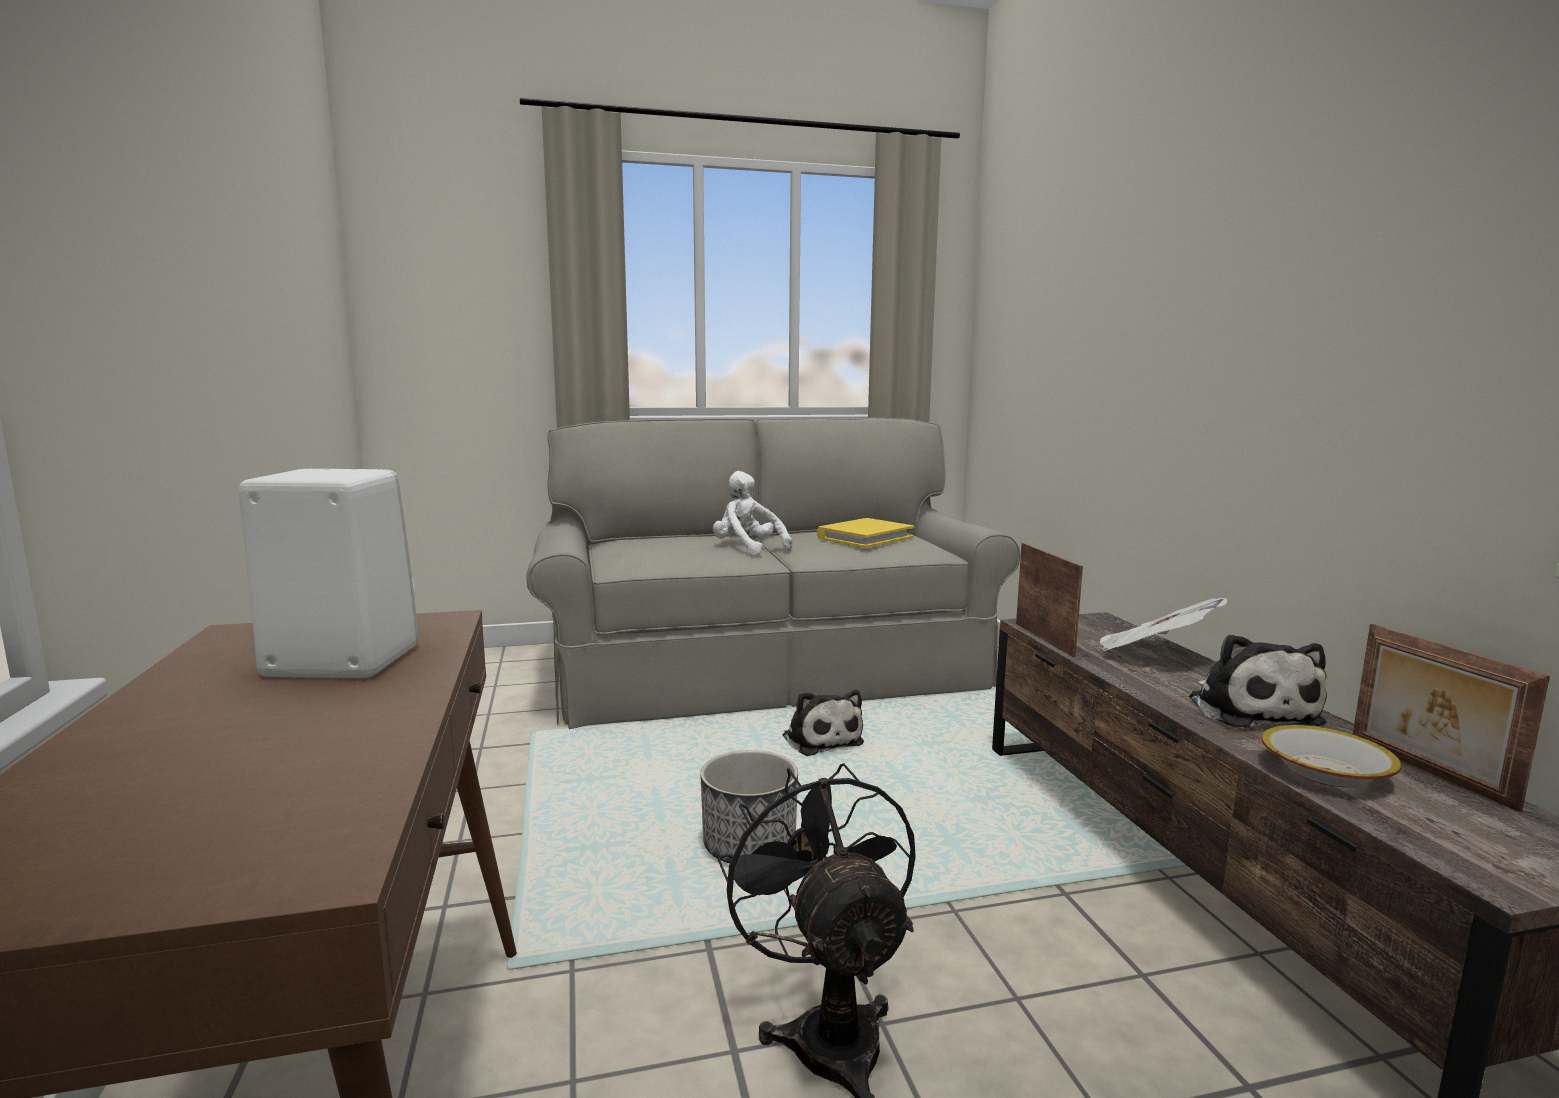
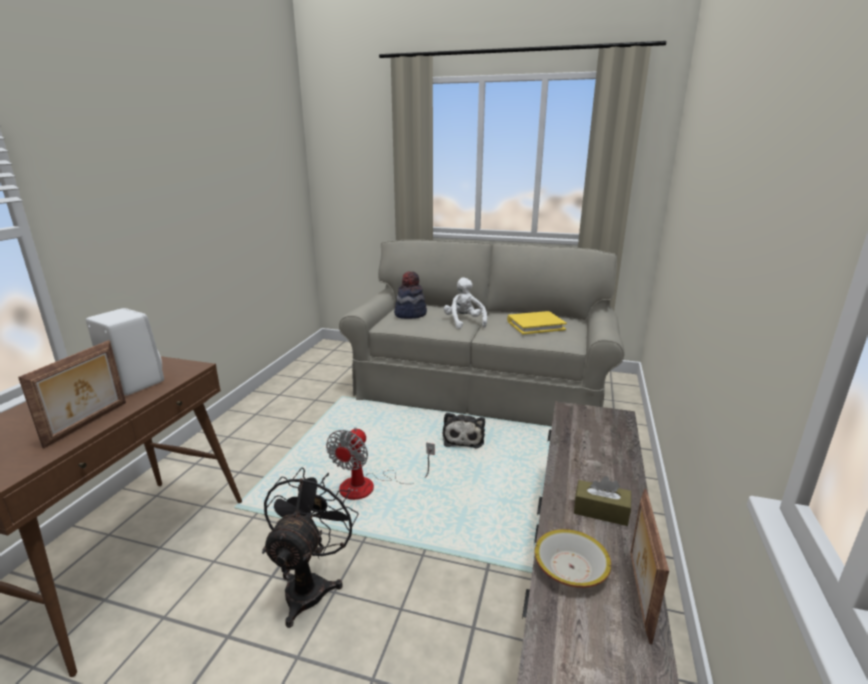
camera: 30 degrees right, 10 degrees up
planter [700,750,798,863] -> fan [326,427,435,500]
picture frame [1016,543,1083,657] -> picture frame moved to [18,340,126,448]
newspaper [1100,598,1228,651] -> none
plush toy [1189,634,1327,727] -> brown tissue box [574,476,631,526]
none -> hat [394,272,427,319]

